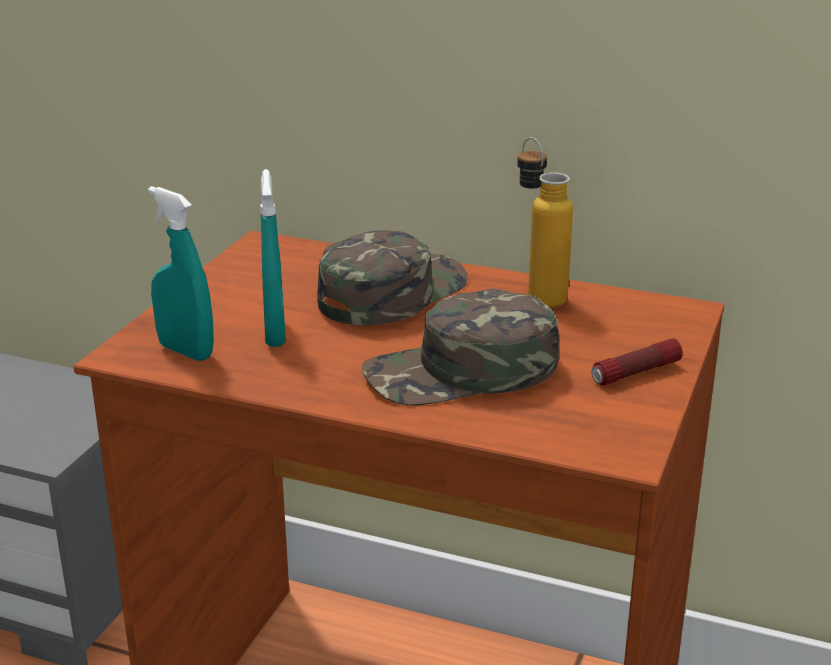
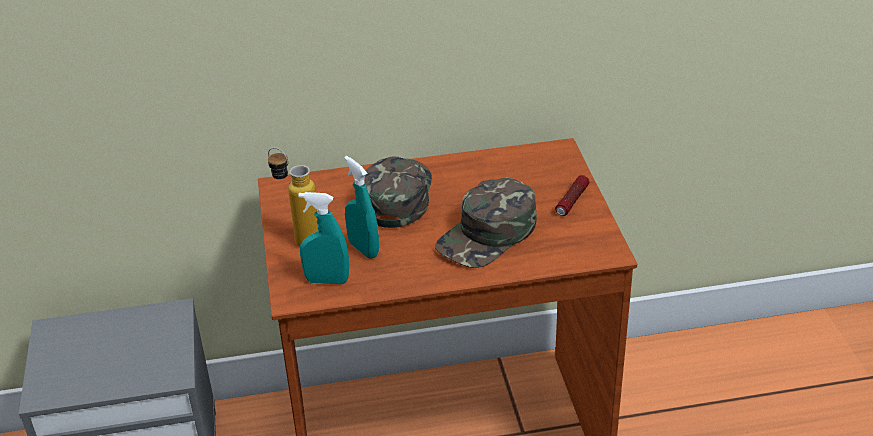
camera: 30 degrees left, 10 degrees up
bottle [517,137,573,308] -> bottle moved to [268,148,318,247]

